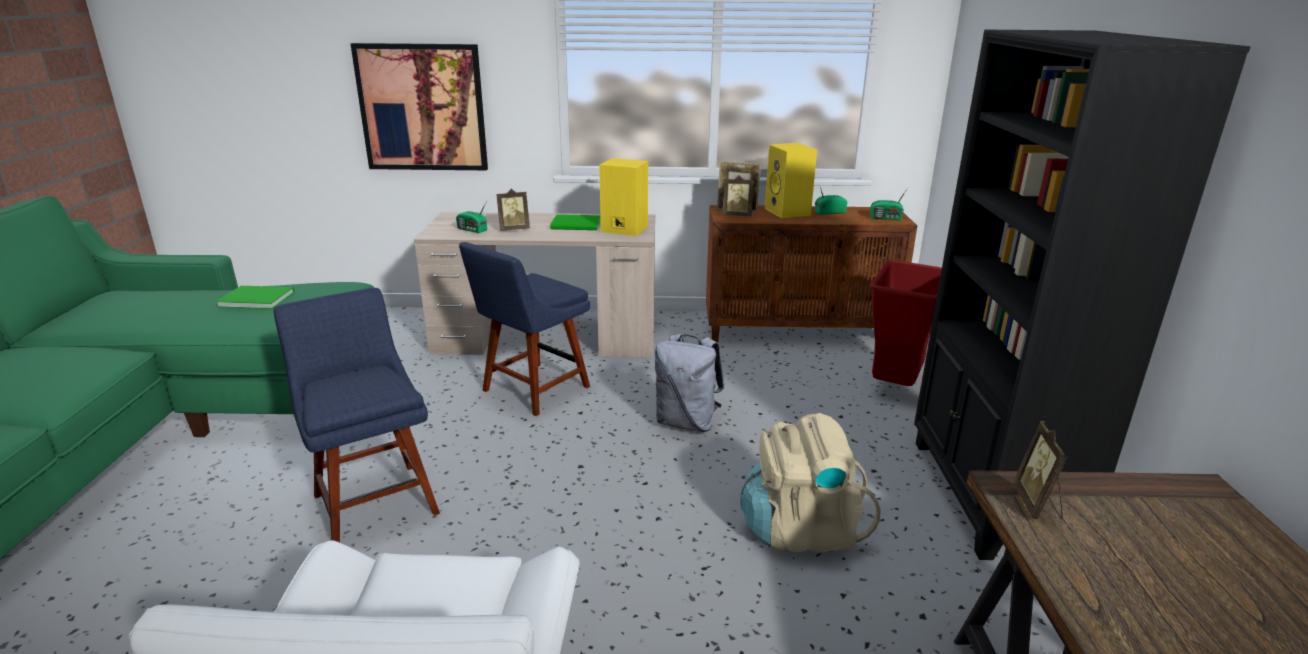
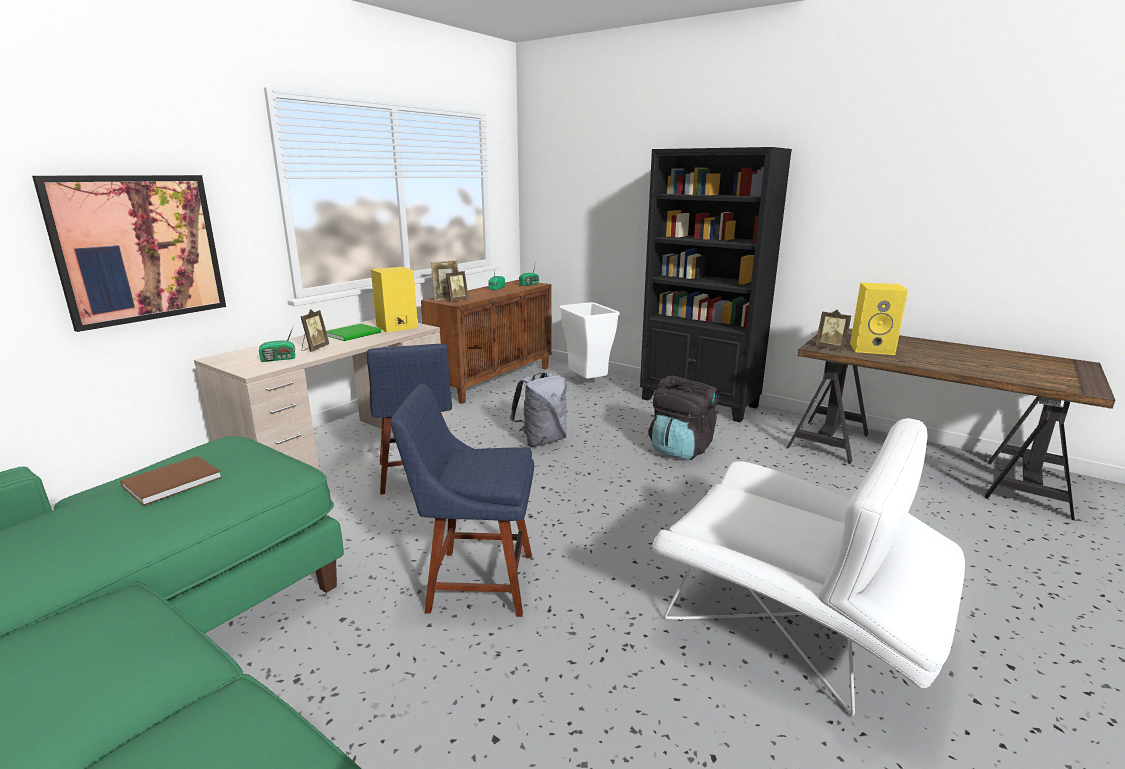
camera: 55 degrees left, 5 degrees down
green book [216,286,294,309] -> brown book [120,456,222,506]
beige backpack [740,413,881,552] -> black backpack [648,376,720,460]
yellow speaker [765,143,817,218] -> yellow speaker moved to [850,282,908,355]
red trash can [870,260,942,386] -> white trash can [559,302,620,379]

